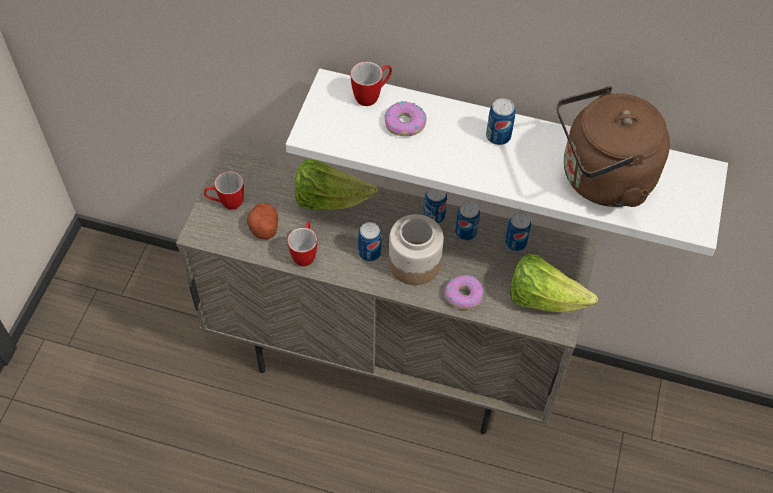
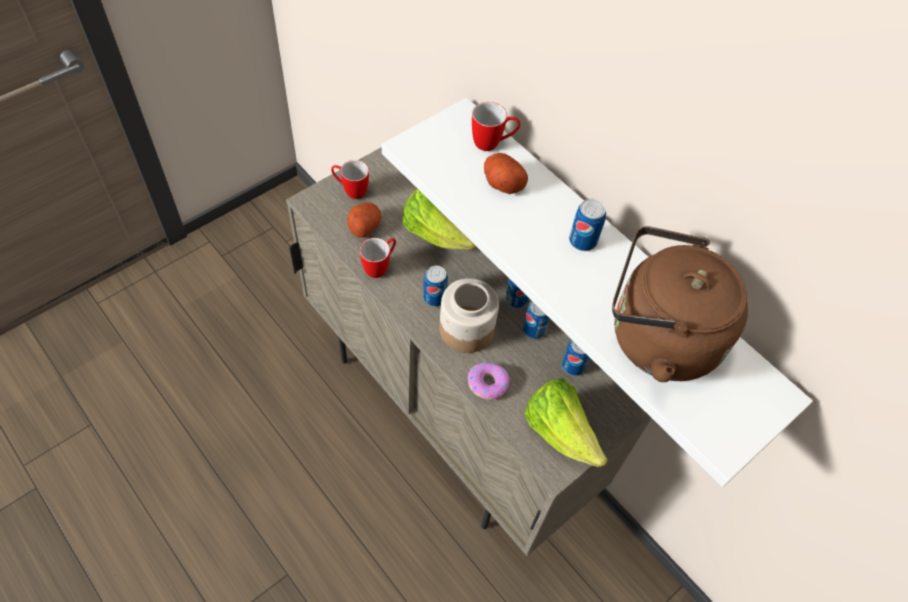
camera: 30 degrees right, 0 degrees up
donut [385,101,427,136] -> potato [484,153,528,194]

